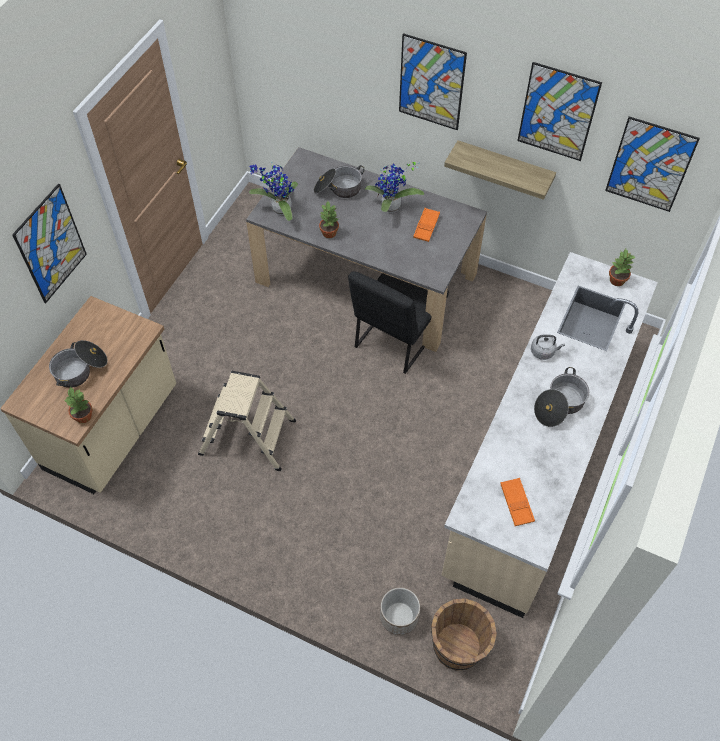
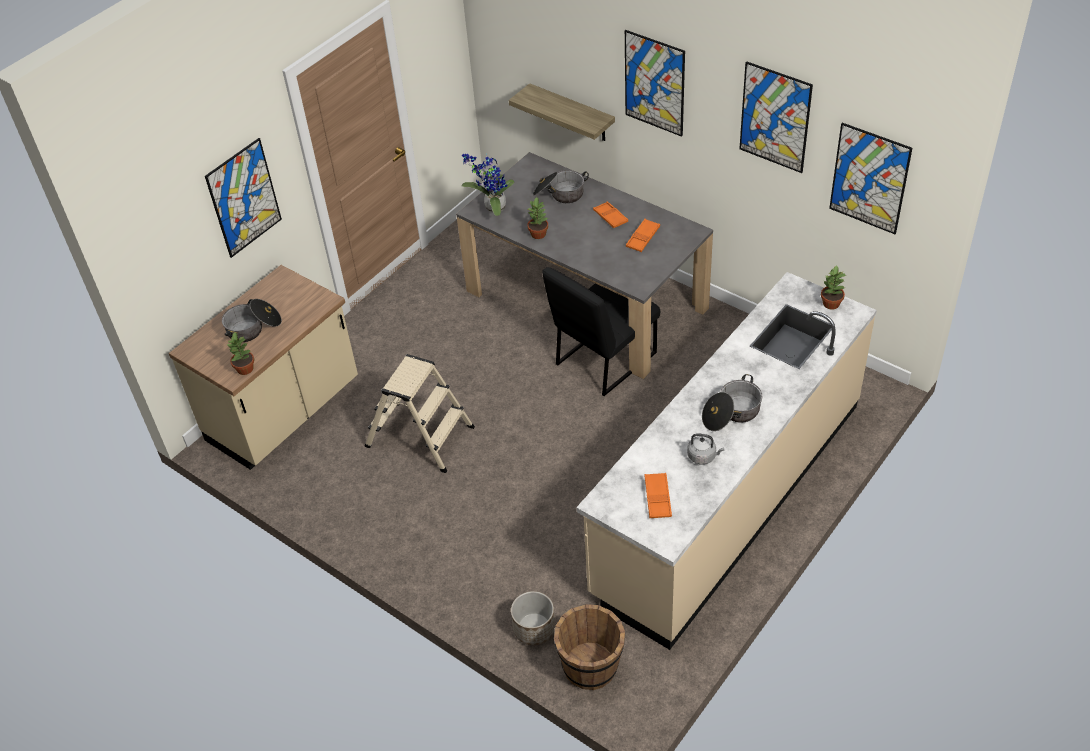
camera: 15 degrees right, 10 degrees down
potted plant [365,162,424,213] -> orange tray [593,202,628,228]
shelf [444,141,556,200] -> shelf moved to [509,83,615,141]
grey kettle [531,335,565,360] -> grey kettle moved to [687,433,724,464]

